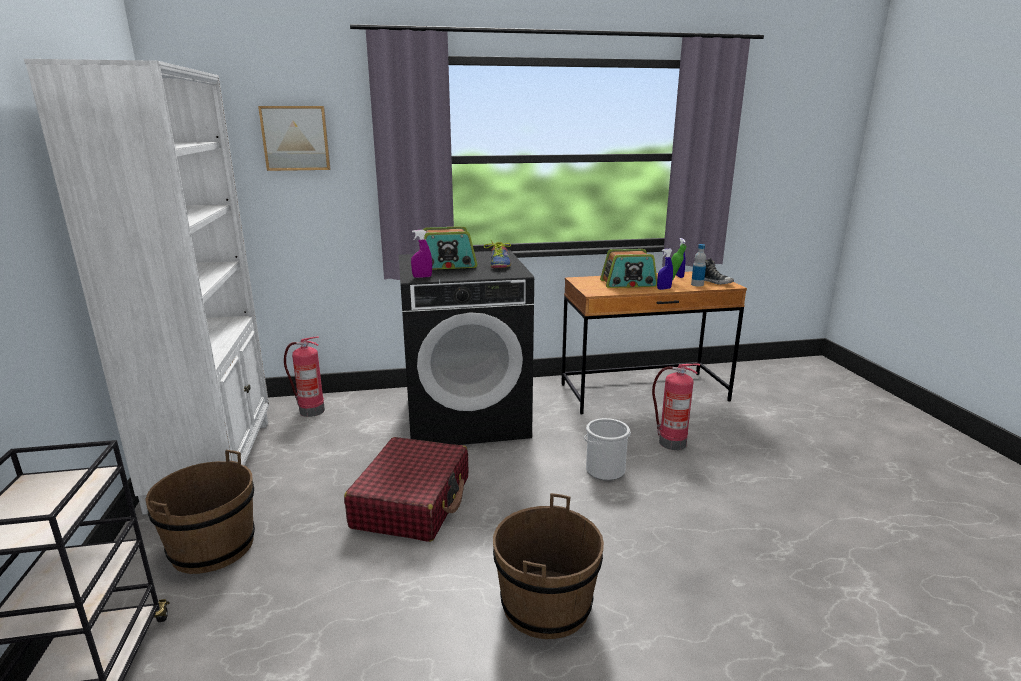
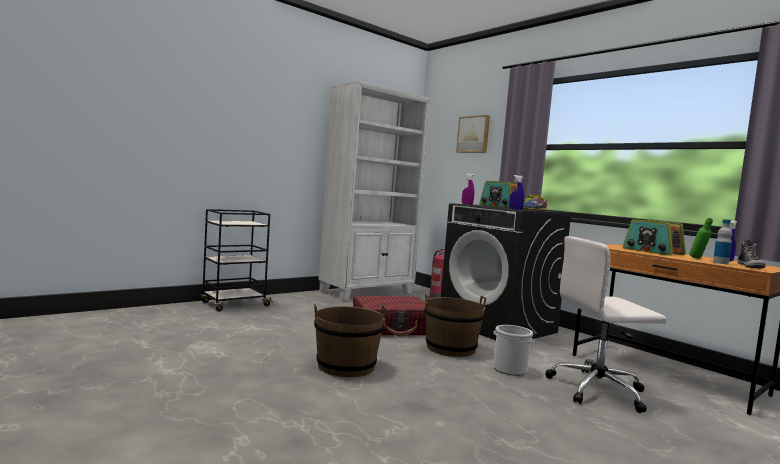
camera: 60 degrees right, 15 degrees down
brown bucket [145,450,255,574] -> brown bucket moved to [425,294,486,357]
fire extinguisher [652,364,700,450] -> white office chair [545,236,666,413]
blue spray bottle [657,249,673,290] -> blue spray bottle moved to [509,175,525,210]

